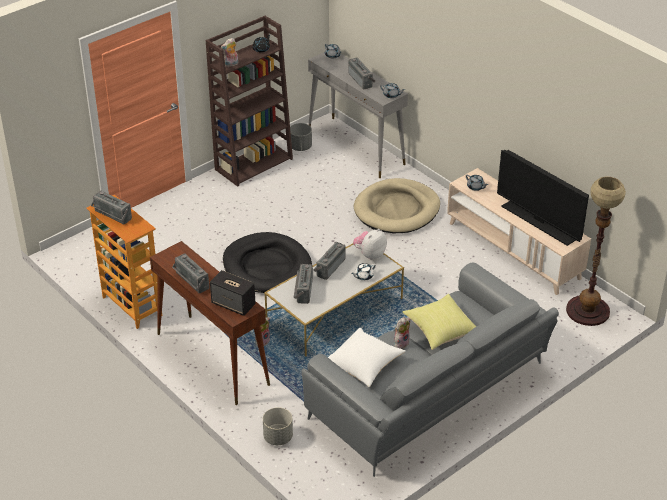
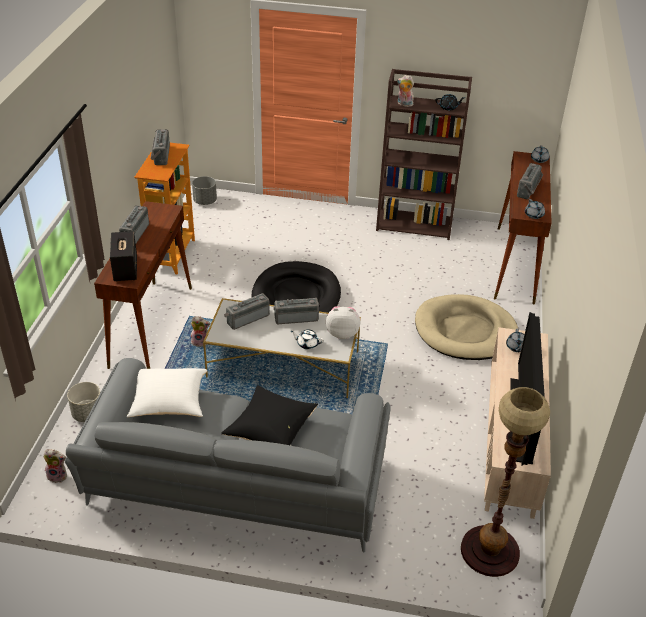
camera: 50 degrees right, 0 degrees up
grey planter [290,123,312,151] -> grey planter moved to [192,176,217,205]
grey console table [308,52,408,178] -> brown console table [494,151,552,304]
plush toy [394,317,410,349] -> plush toy moved to [43,449,67,483]
yellow pillow [402,294,476,350] -> black pillow [221,385,318,445]

